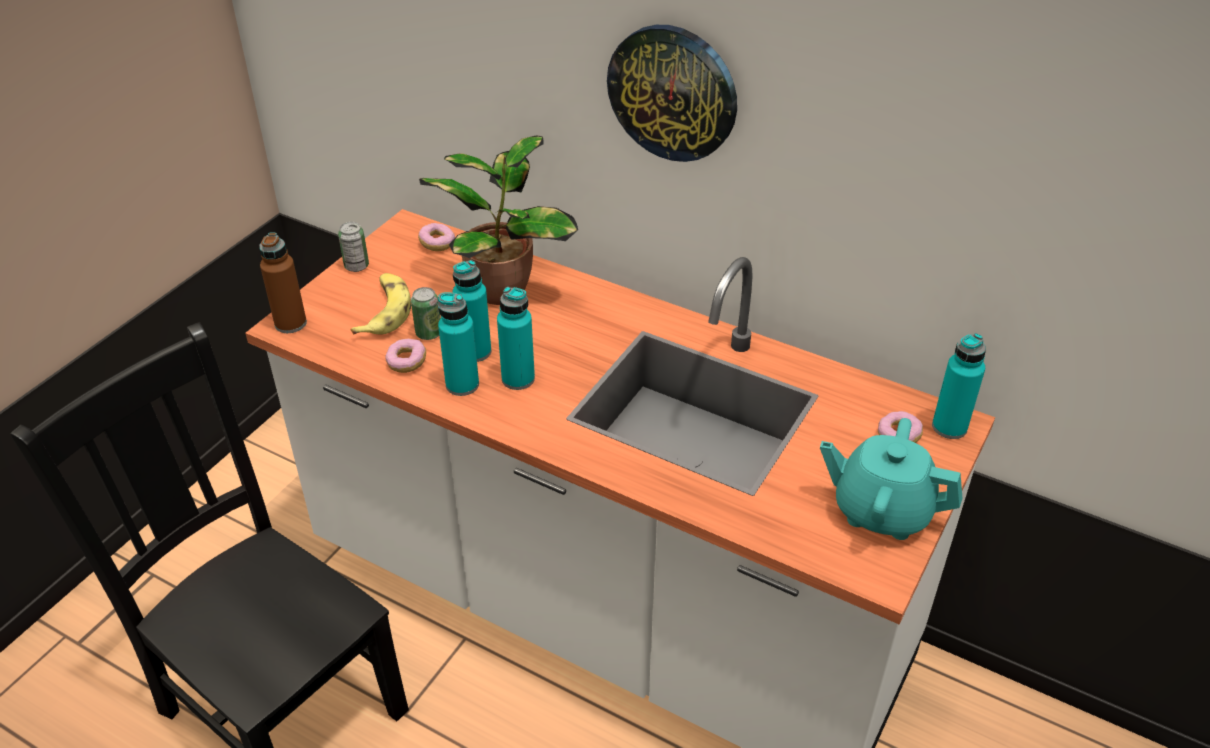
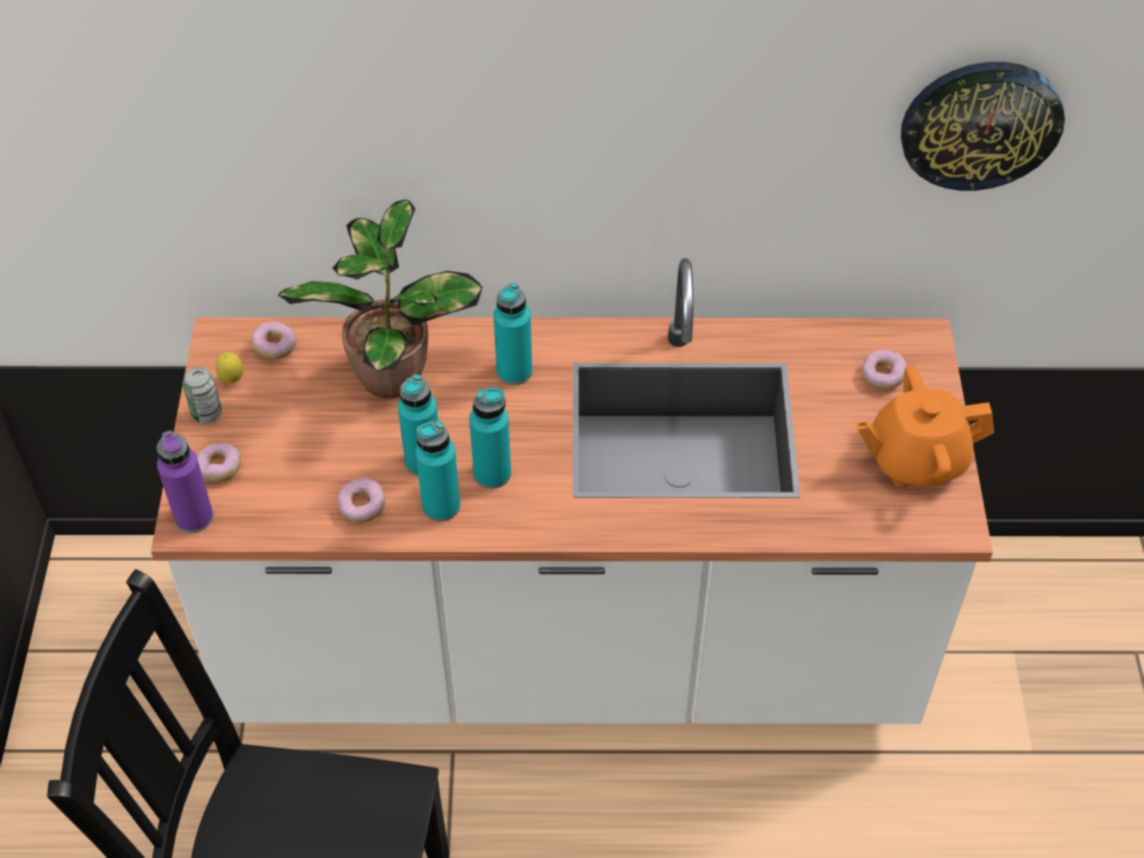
camera: 30 degrees left, 10 degrees up
brown bottle [259,232,307,333] -> purple bottle [157,431,213,533]
banana [350,273,411,334] -> none
can [411,287,441,340] -> none
wall clock [607,25,737,162] -> wall clock moved to [901,62,1065,191]
turquoise teapot [820,418,962,540] -> orange teapot [856,366,994,487]
turquoise bottle [932,333,986,439] -> turquoise bottle moved to [493,283,532,385]
none -> donut [197,443,241,483]
none -> lemon [215,352,243,383]

